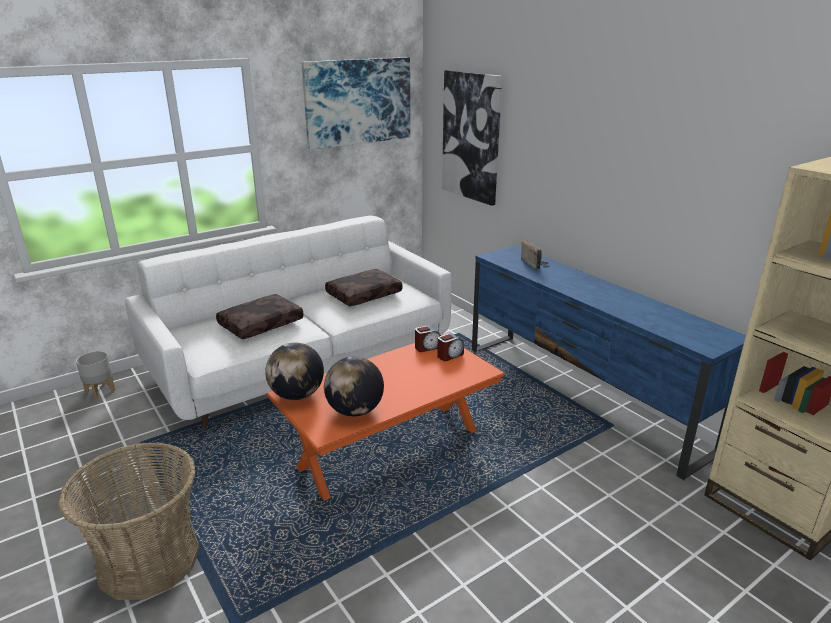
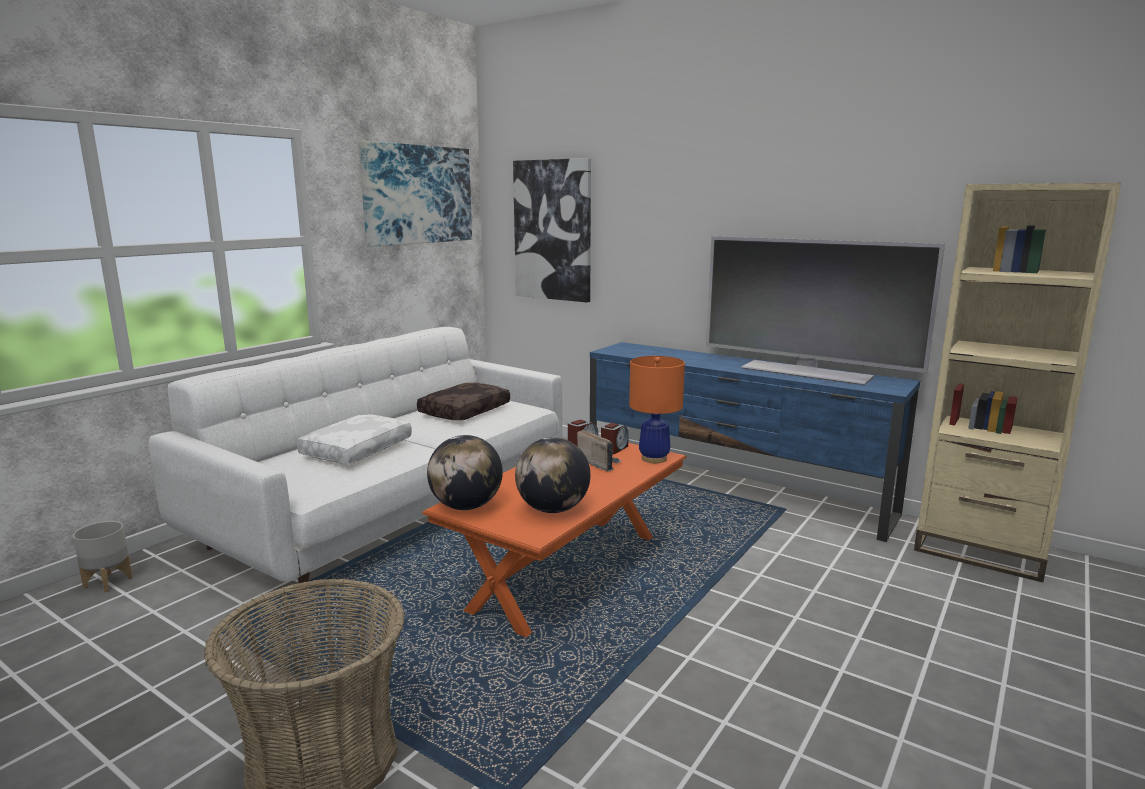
camera: 20 degrees left, 10 degrees down
brown pillow [216,294,304,340] -> white pillow [297,414,412,464]
radio [521,239,550,270] -> radio moved to [577,430,622,471]
none -> orange table lamp [629,356,685,463]
none -> television [706,236,945,385]

